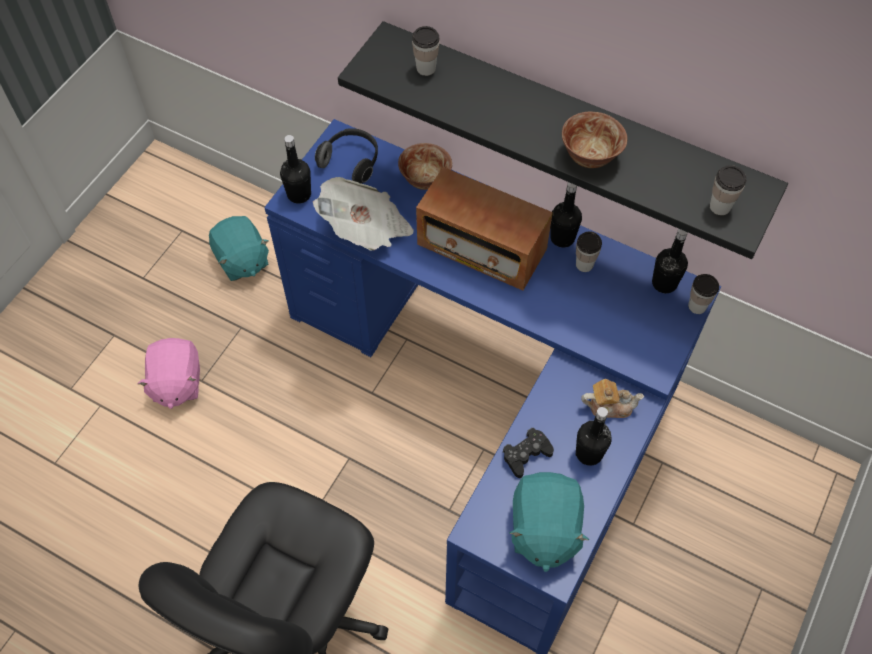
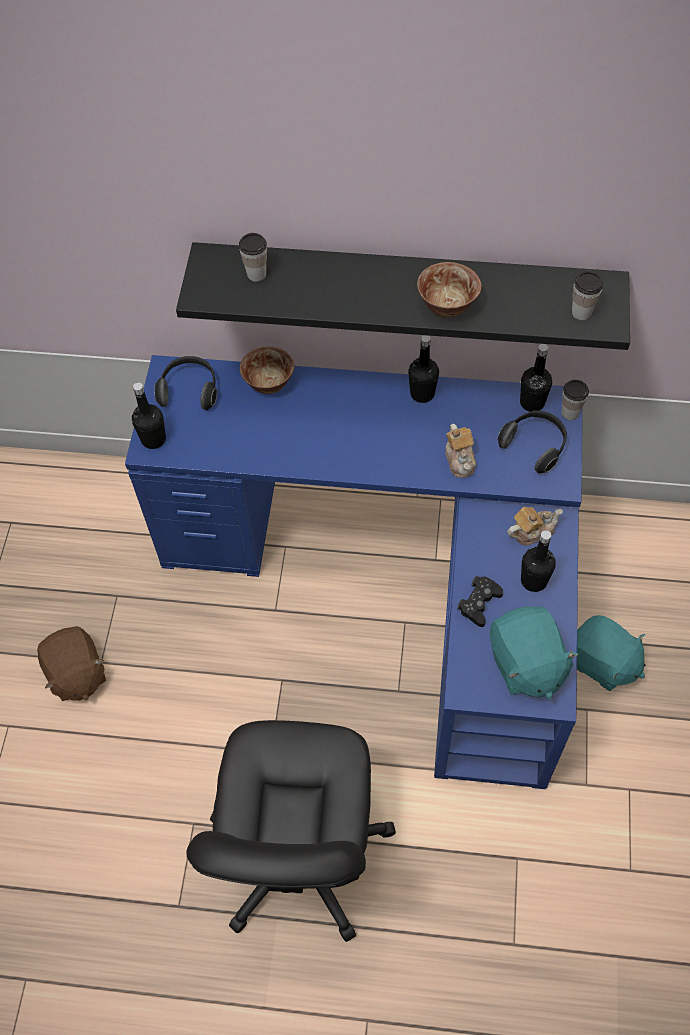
camera: 20 degrees left, 0 degrees up
pink plush toy [137,338,200,409] -> brown plush toy [37,626,106,701]
turquoise plush toy [209,216,269,281] -> turquoise plush toy moved to [577,615,645,691]
newspaper [313,177,414,251] -> none
radio [416,167,553,291] -> none
cup [576,231,602,272] -> none
none -> teapot [445,424,476,478]
none -> headphones [498,410,567,473]

